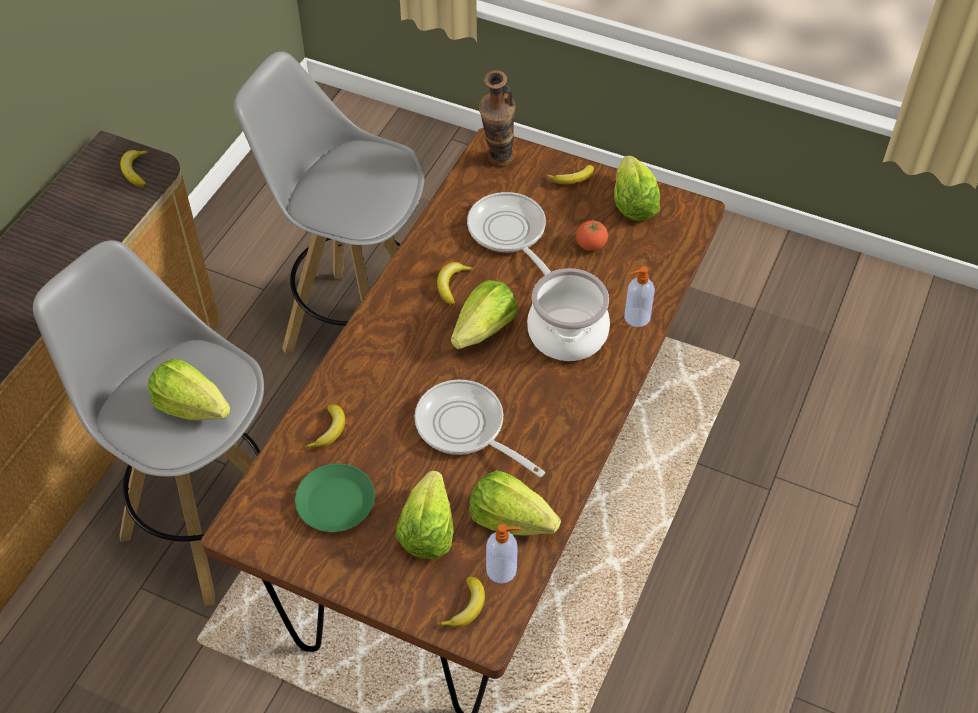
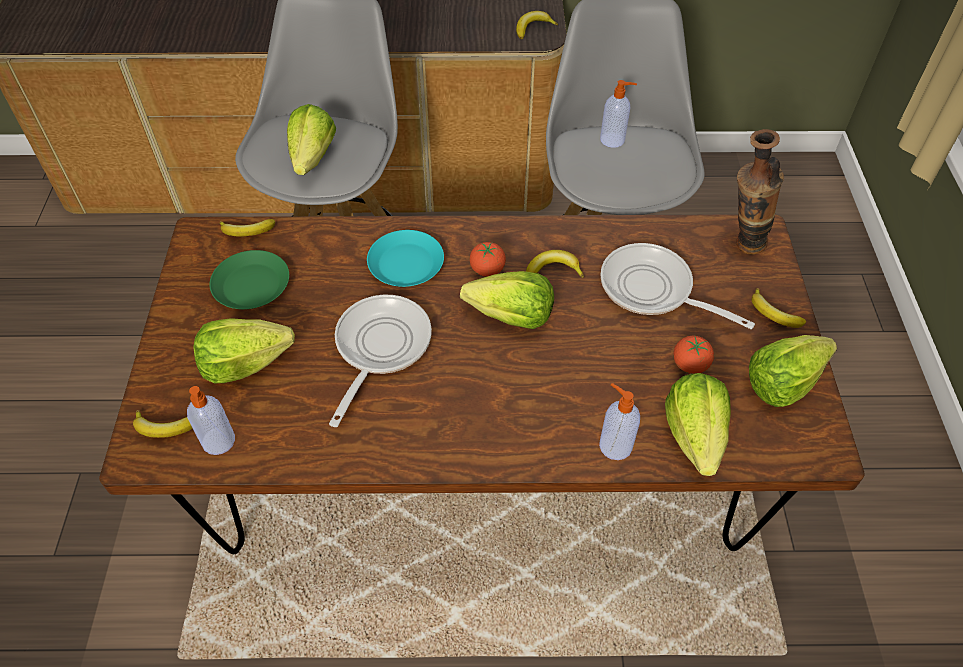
camera: 65 degrees right, 0 degrees up
banana [305,405,345,448] -> banana moved to [220,219,275,237]
frying pan [467,192,551,275] -> frying pan turned 90 degrees counterclockwise [601,243,755,329]
lettuce [469,470,561,536] -> lettuce moved to [665,373,731,476]
cooking pot [527,268,610,361] -> none
none -> turquoise plate [367,230,444,287]
none -> tomato [470,242,506,277]
none -> soap dispenser [600,80,637,148]

